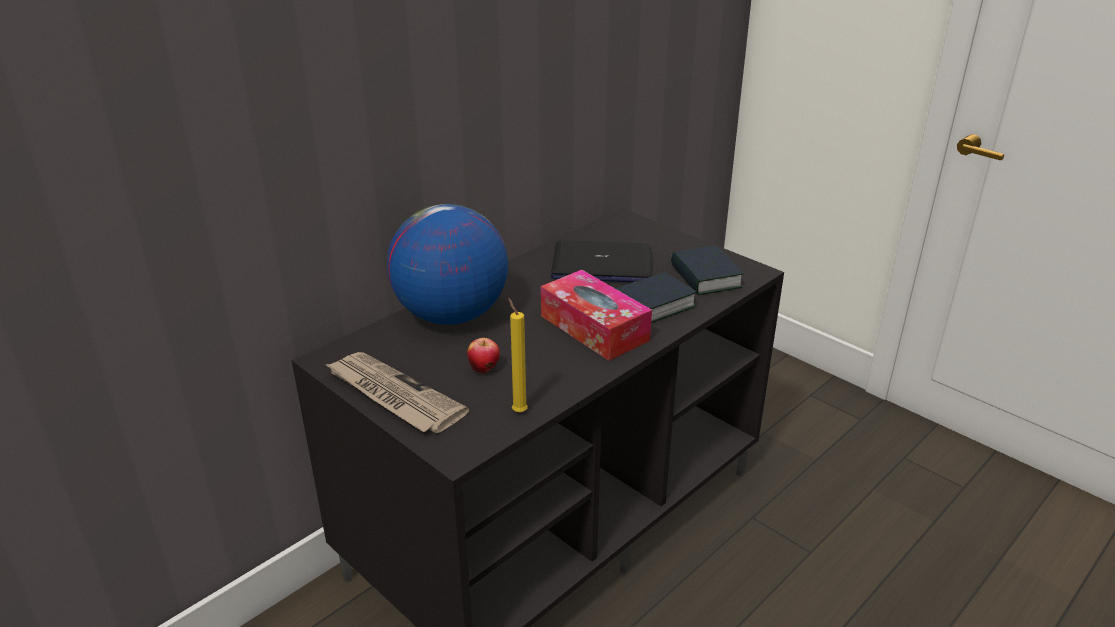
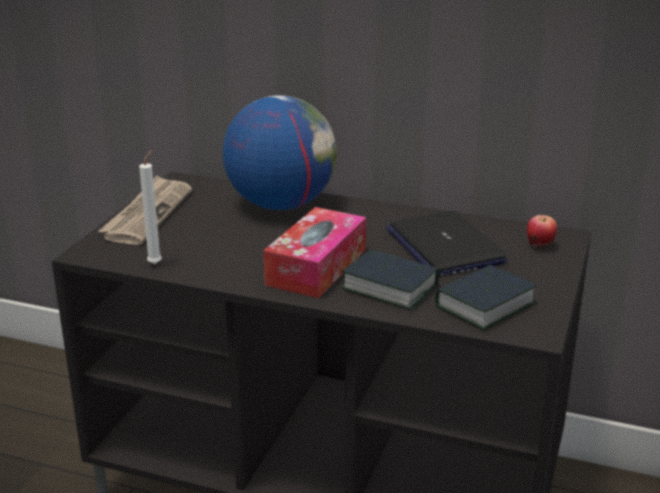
camera: 65 degrees right, 5 degrees down
apple [467,338,500,373] -> apple moved to [527,215,557,247]
yellow candle [508,298,528,413] -> white candle [139,150,162,264]

